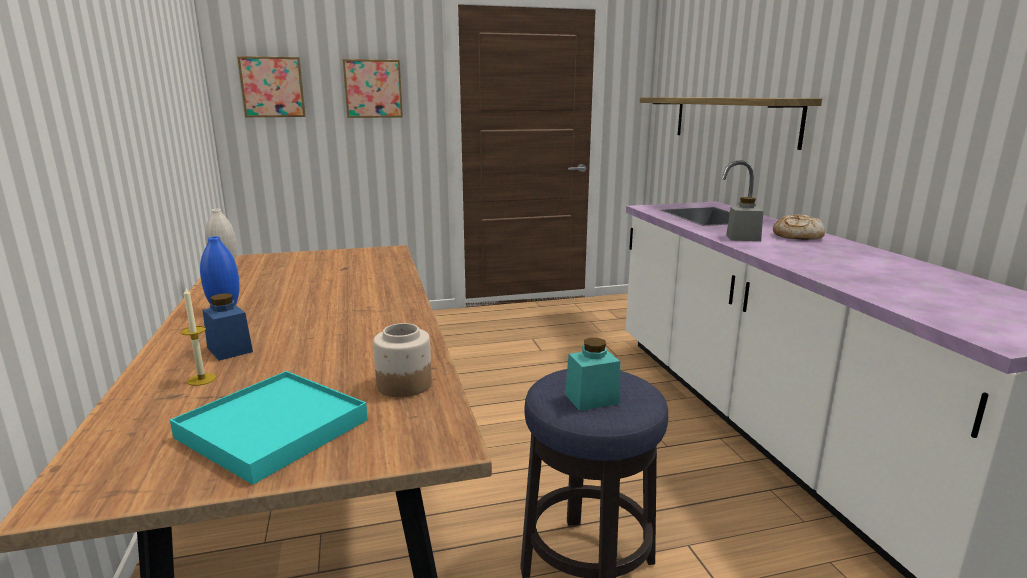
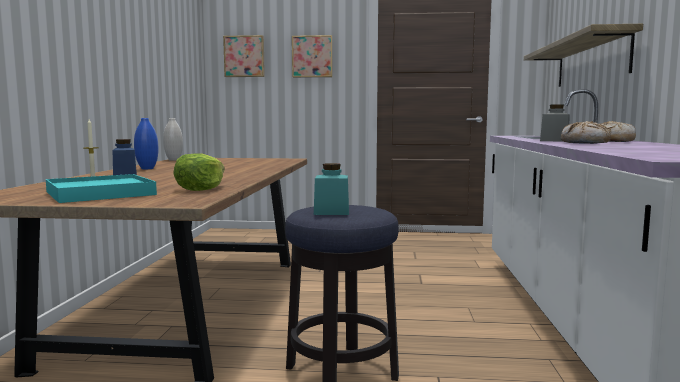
camera: 20 degrees right, 10 degrees down
jar [373,323,432,397] -> lettuce [173,154,225,191]
none -> bread [561,121,611,144]

